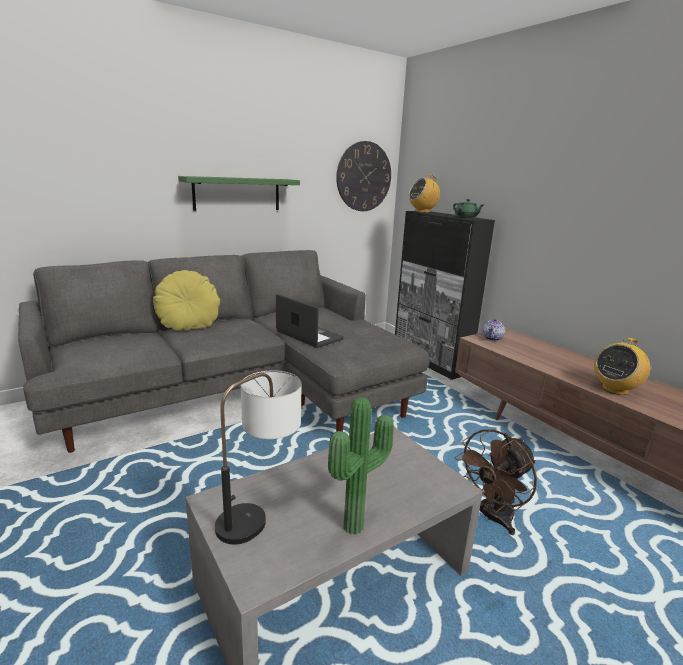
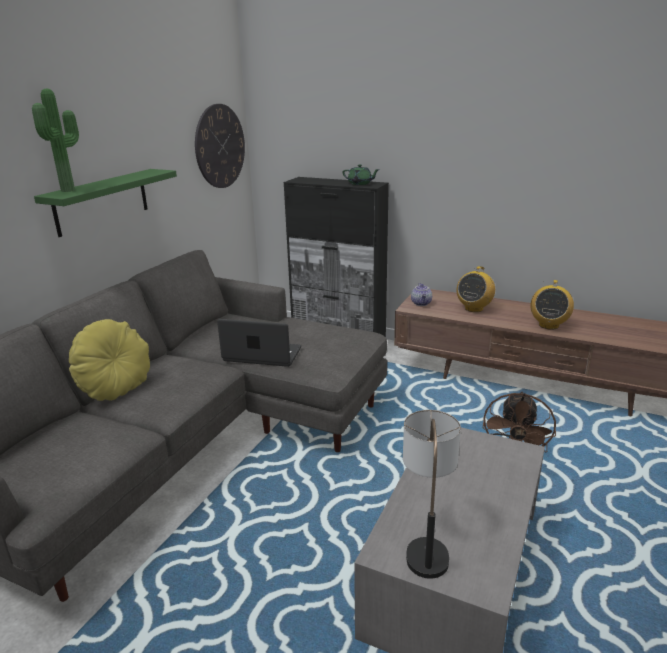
camera: 30 degrees left, 5 degrees up
potted plant [328,397,394,535] -> potted plant moved to [32,88,79,192]
radio [408,175,440,213] -> radio moved to [457,266,495,312]

